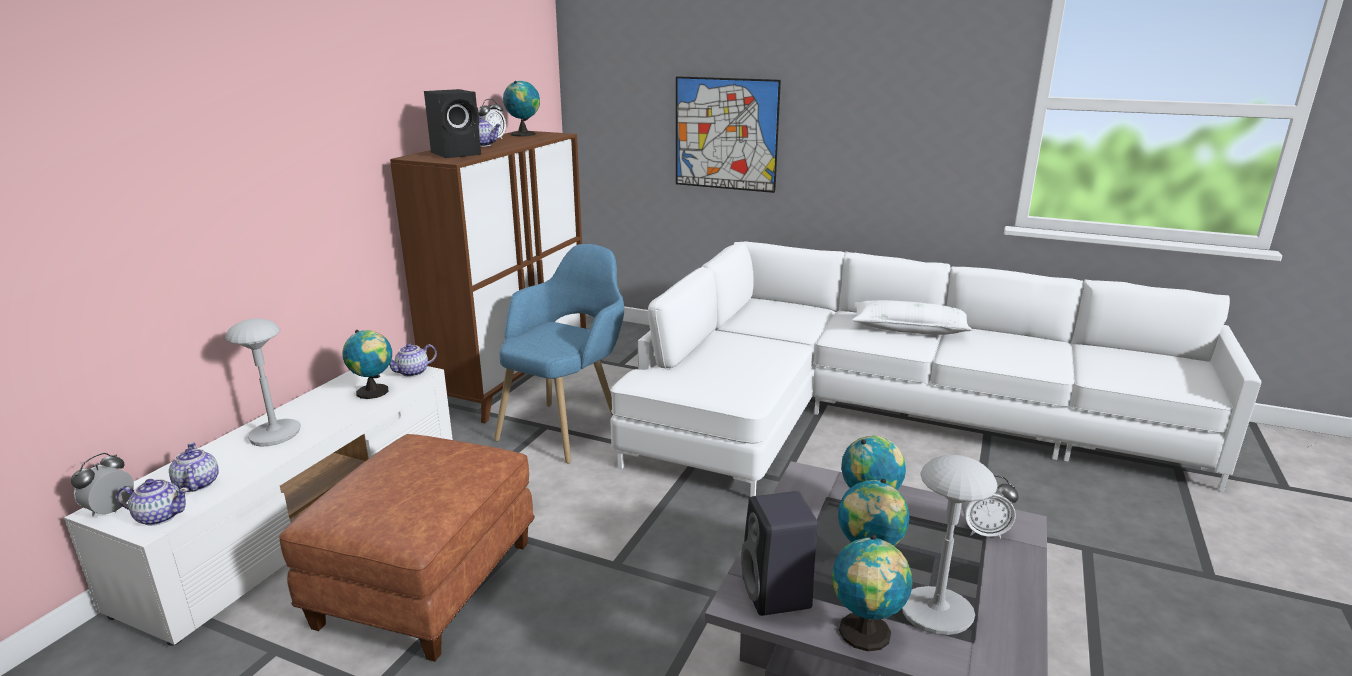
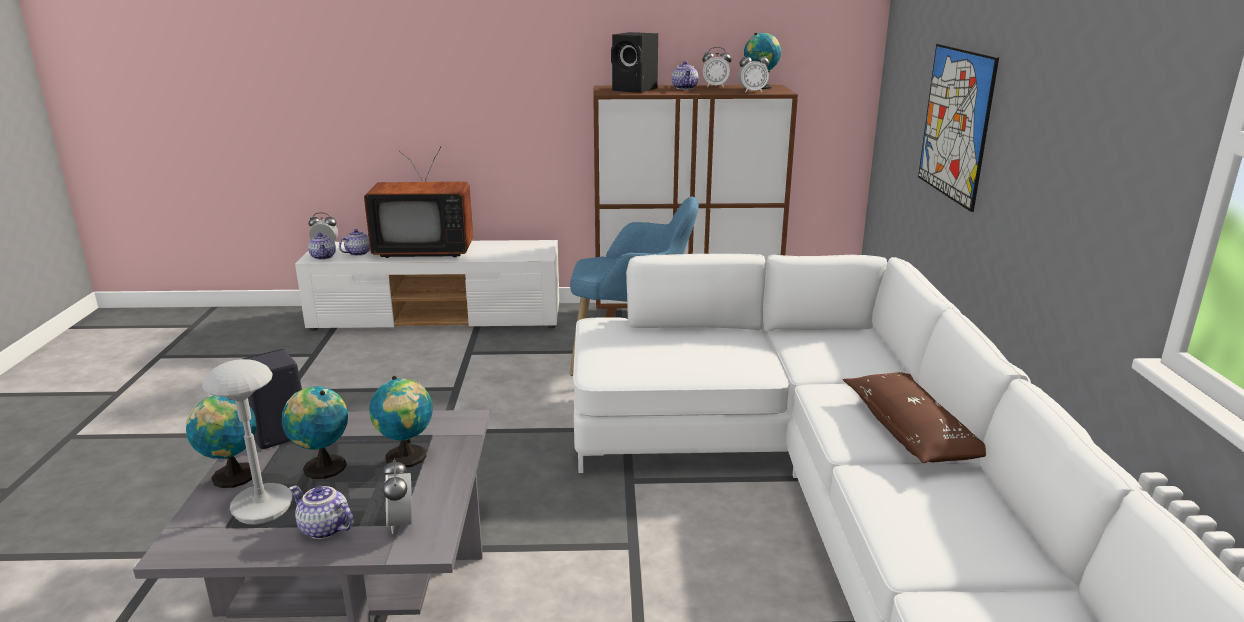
camera: 65 degrees right, 0 degrees up
grey table lamp [225,319,301,447] -> television [364,147,473,258]
brown ottoman [279,434,535,662] -> none
globe [342,330,392,399] -> none
teapot [389,343,437,377] -> teapot moved to [289,485,354,539]
white pillow [852,300,972,335] -> brown pillow [843,372,986,463]
none -> alarm clock [738,51,769,93]

